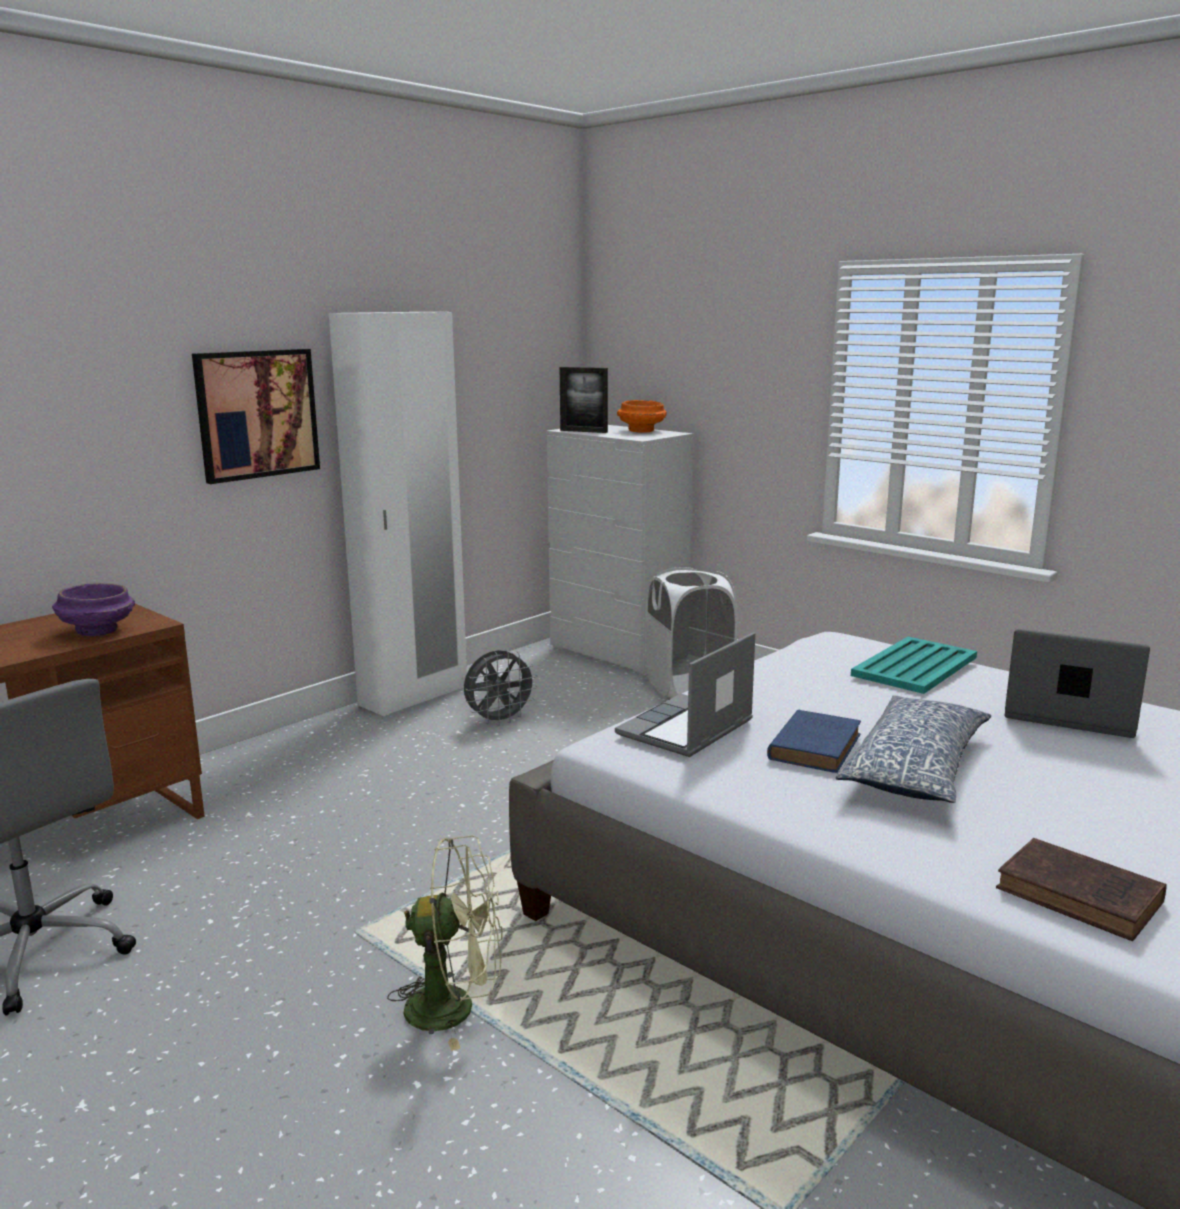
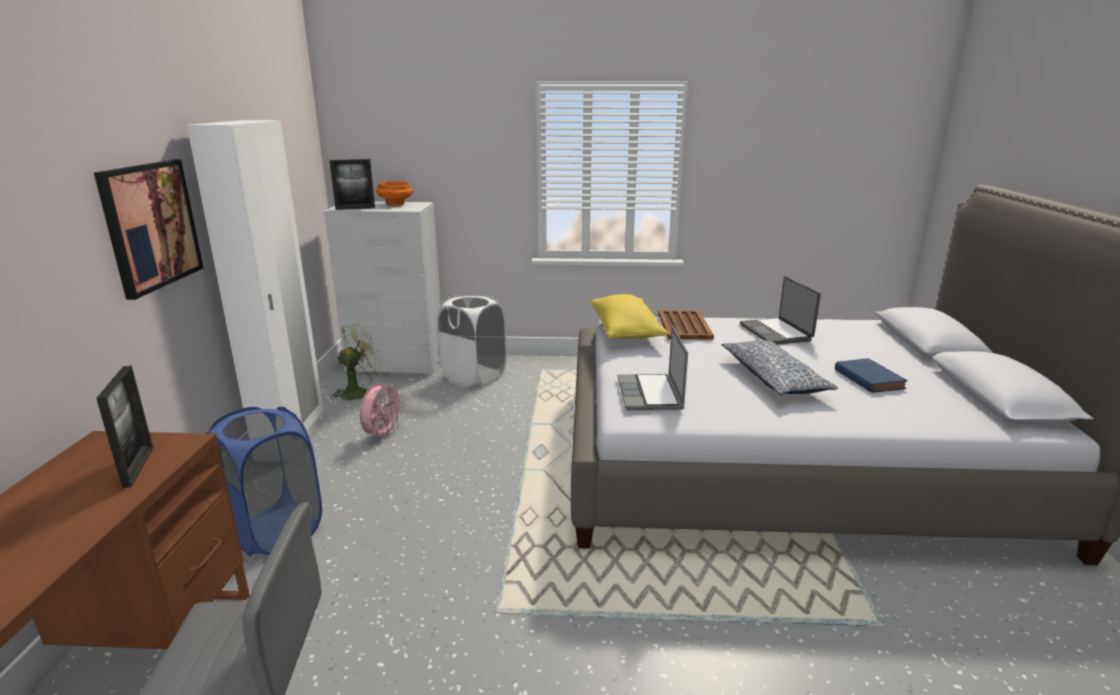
camera: 40 degrees left, 5 degrees up
purple bowl [52,583,135,636] -> picture frame [96,365,153,488]
green fan [387,835,502,1051] -> green fan moved to [330,323,382,400]
grey fan [464,650,538,726] -> pink fan [360,381,404,440]
blue book [767,710,861,773] -> blue book moved to [835,358,908,393]
turquoise tray [851,637,977,694] -> brown tray [658,310,714,340]
brown book [996,838,1167,941] -> none
laptop [1005,629,1150,738] -> laptop turned 90 degrees counterclockwise [740,277,821,345]
none -> blue laundry basket [206,407,322,556]
none -> yellow pillow [590,294,669,339]

